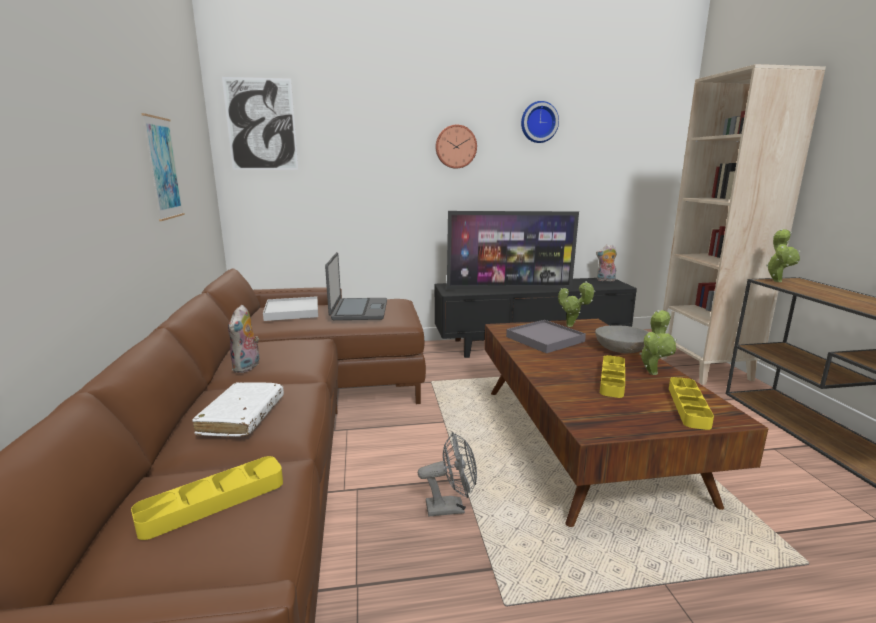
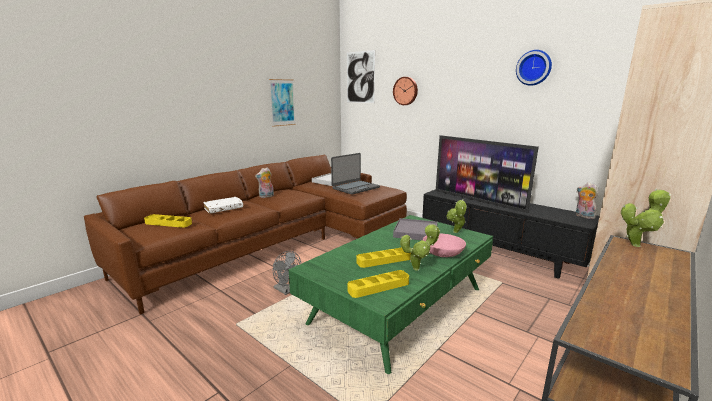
camera: 50 degrees right, 0 degrees up
wall clock [435,124,477,168] -> wall clock moved to [393,77,418,105]
brown coffee table [484,319,769,527] -> green coffee table [289,215,493,374]
grey bowl [595,325,649,353] -> pink bowl [423,233,466,257]

